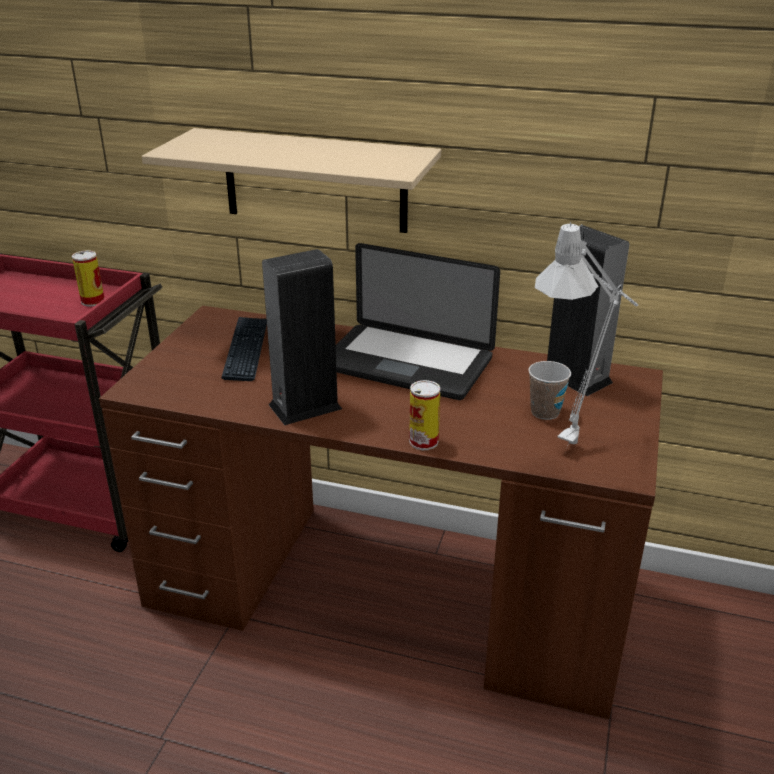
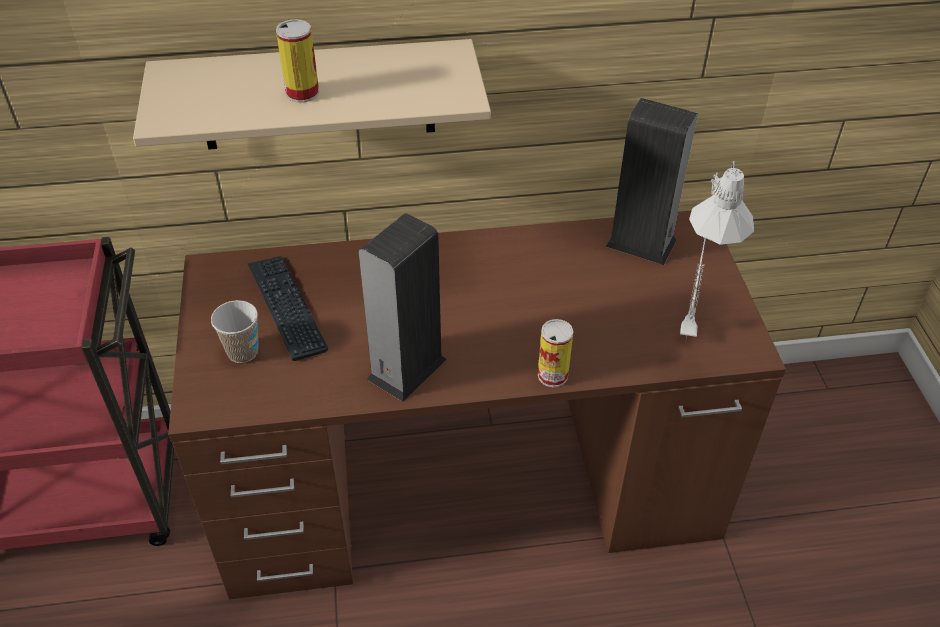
camera: 25 degrees left, 15 degrees up
can [72,251,104,306] -> can moved to [276,19,319,103]
laptop [336,243,500,400] -> none
cup [528,361,571,420] -> cup moved to [211,300,259,363]

